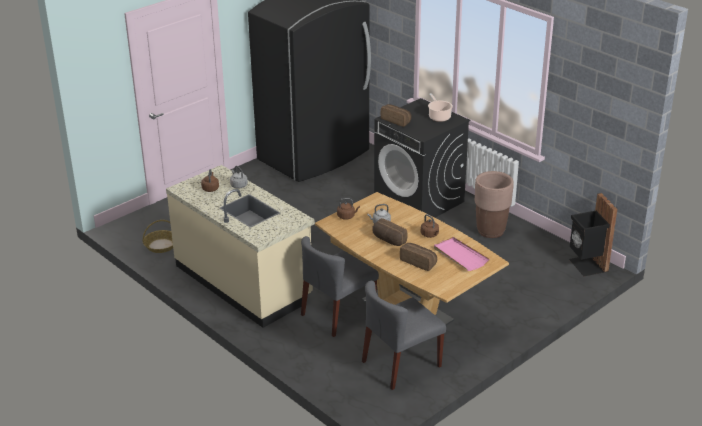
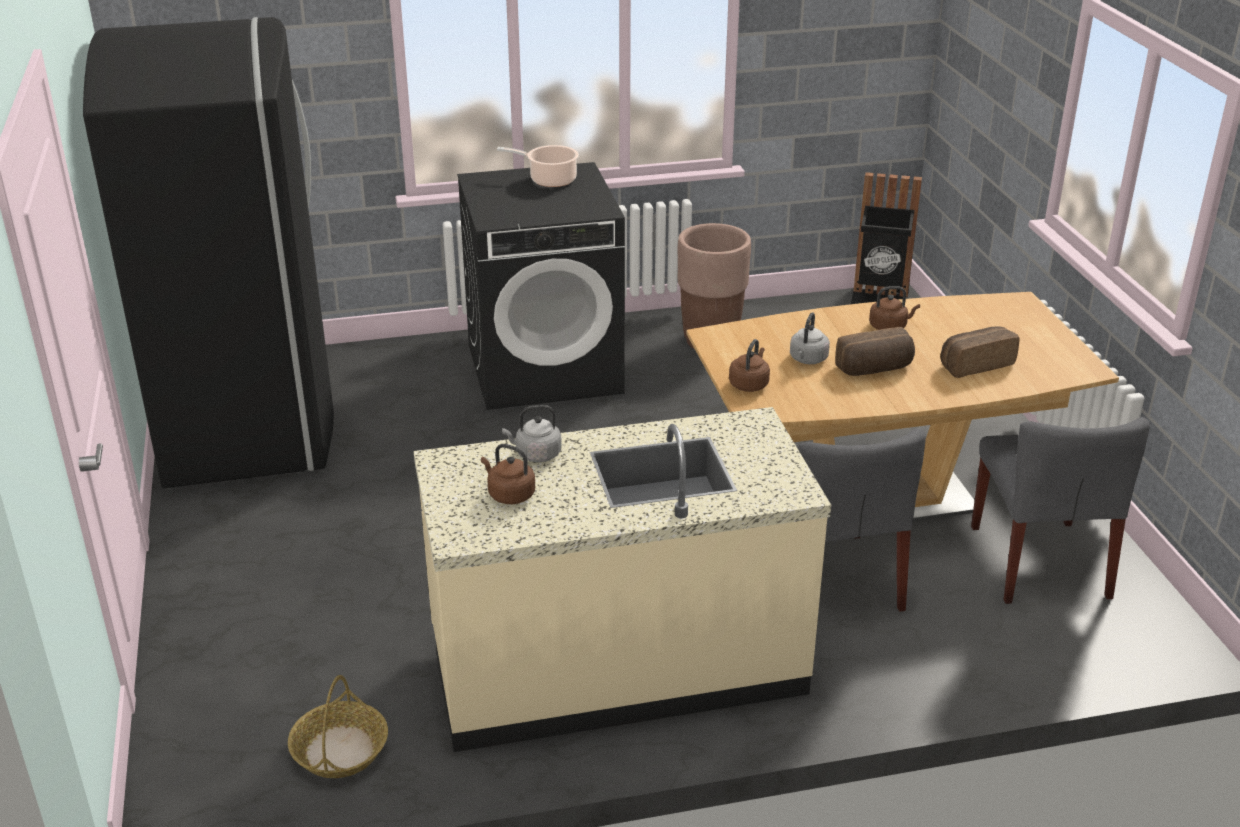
camera: 60 degrees left, 0 degrees up
bread [381,104,412,127] -> none
pink tray [434,237,490,271] -> none

